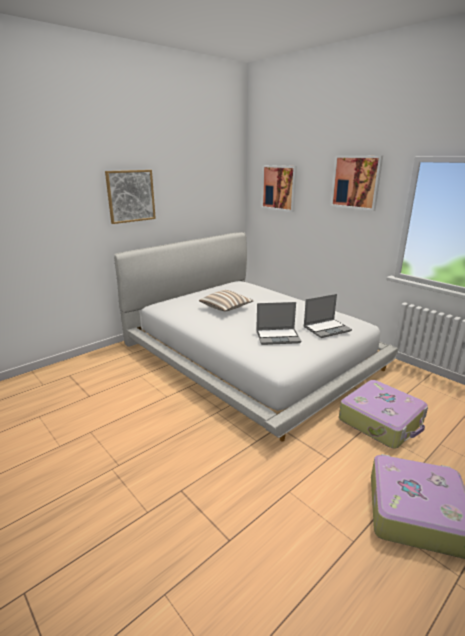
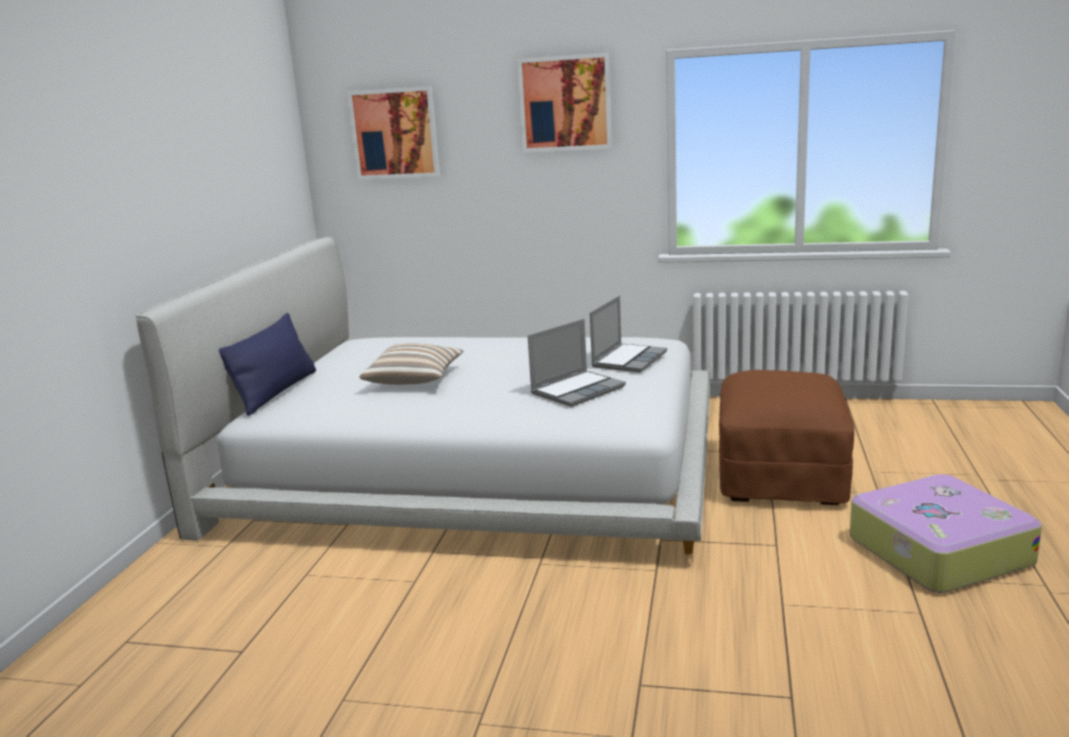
camera: 35 degrees left, 5 degrees down
picture [105,170,156,224] -> none
suitcase [339,380,428,449] -> brown ottoman [719,370,854,505]
none -> blue pillow [219,313,316,416]

